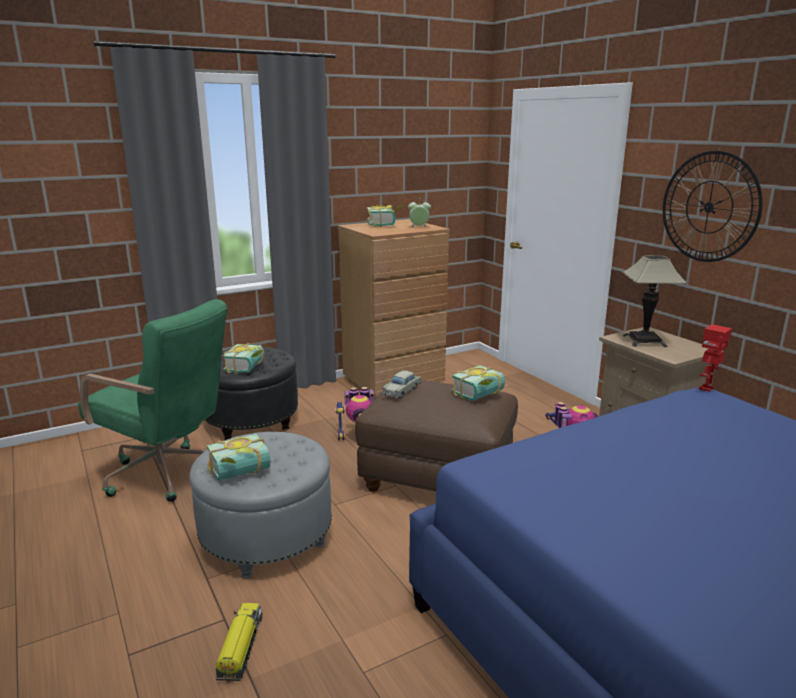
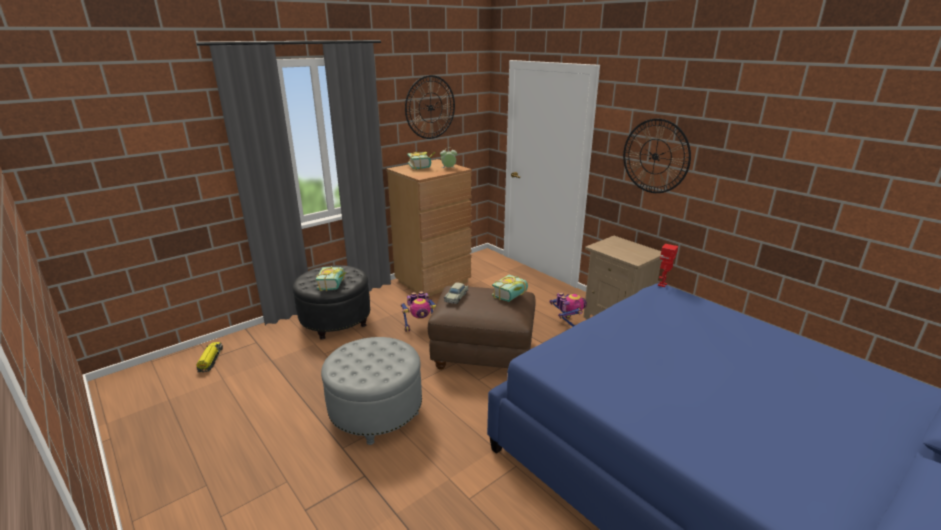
camera: 10 degrees left, 5 degrees up
green office chair [78,299,228,502] -> none
book [207,434,270,481] -> none
toy truck [216,603,262,682] -> toy truck moved to [196,342,223,372]
table lamp [622,255,687,347] -> none
none -> wall clock [405,75,455,139]

